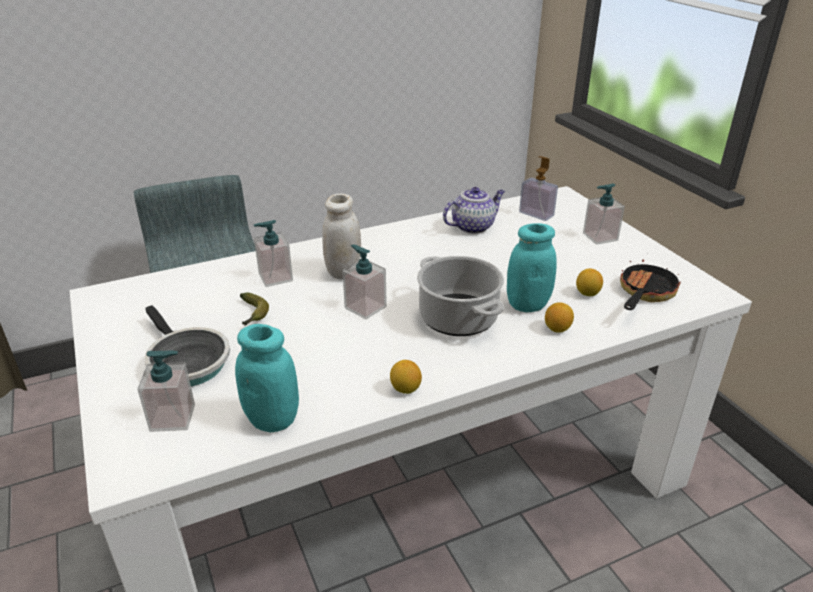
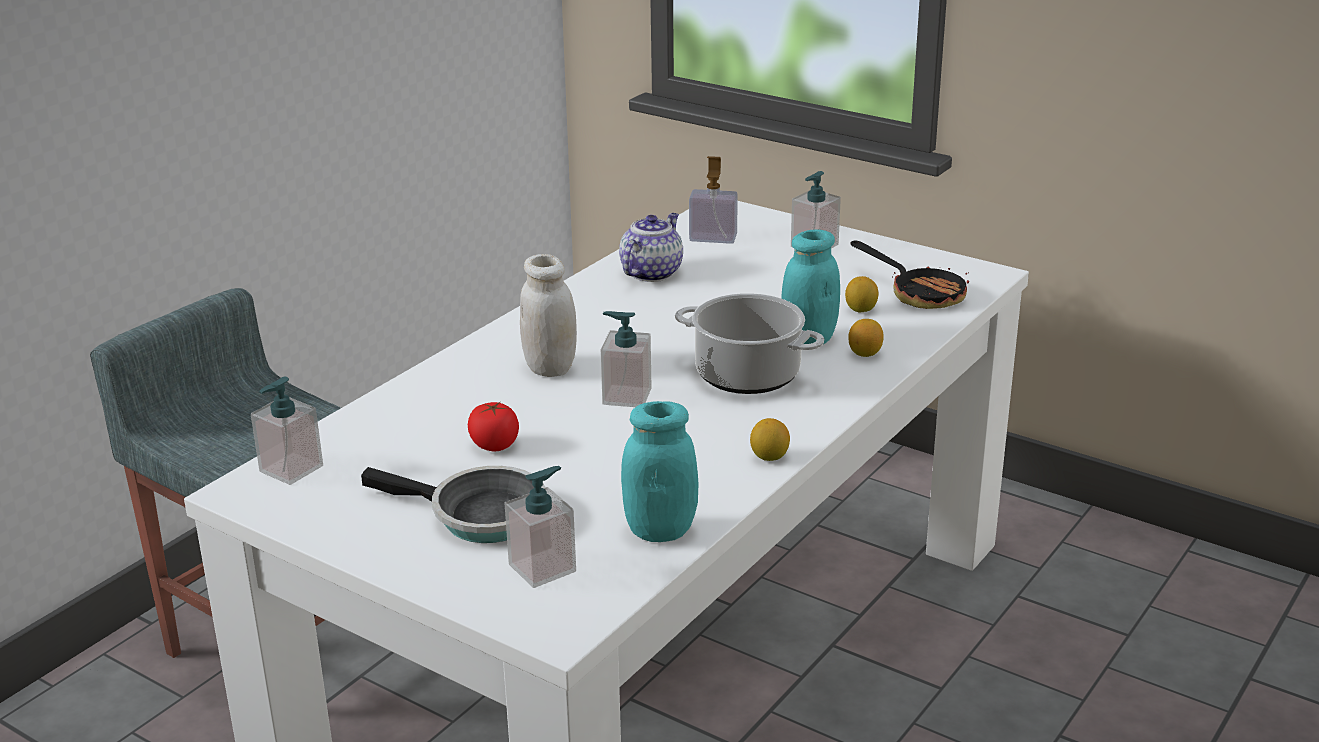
camera: 30 degrees left, 5 degrees down
banana [240,293,269,326] -> tomato [468,402,519,451]
soap dispenser [254,220,293,287] -> soap dispenser moved to [251,377,323,485]
frying pan [620,259,681,310] -> frying pan turned 135 degrees clockwise [851,241,969,309]

